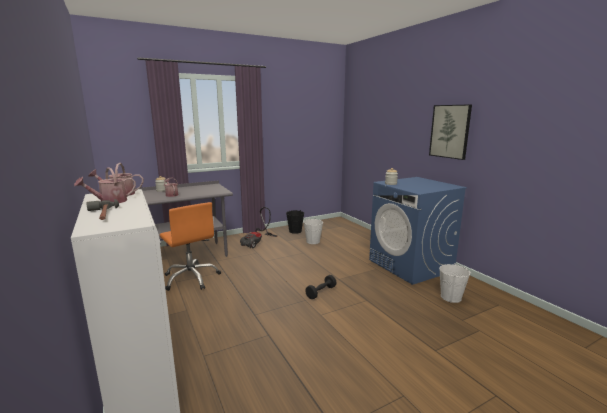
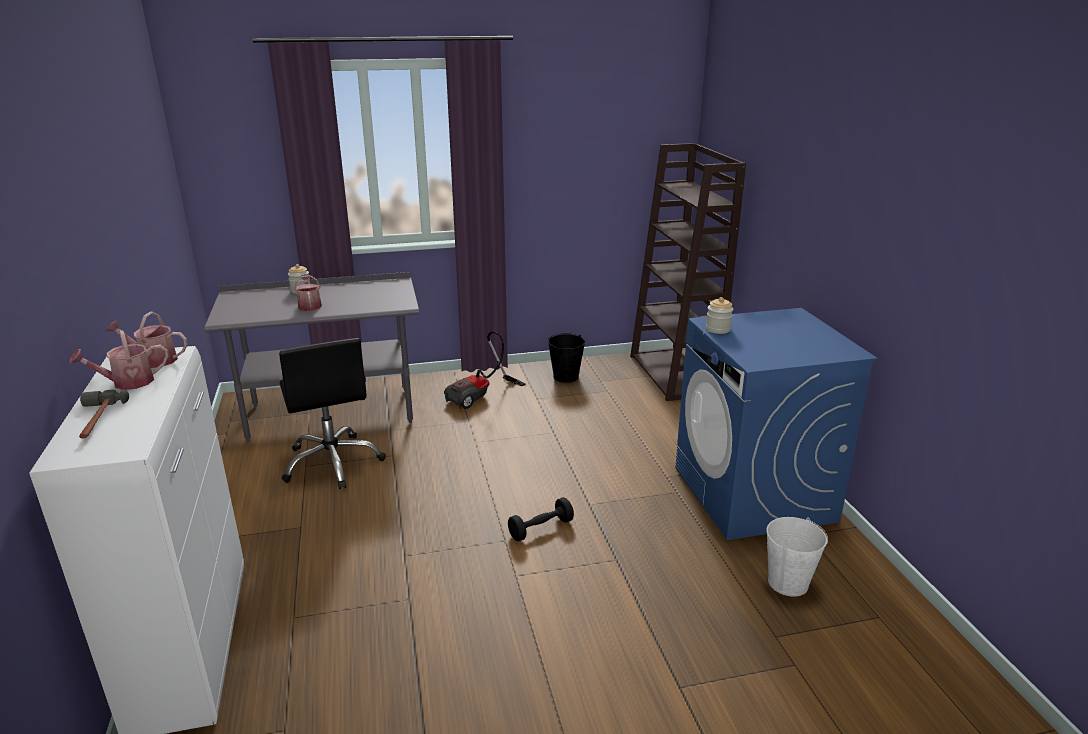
camera: 15 degrees right, 10 degrees up
orange office chair [160,202,221,291] -> black office chair [279,338,386,489]
white bucket [304,218,323,244] -> none
picture [429,104,472,160] -> none
none -> brown bookcase [630,143,746,401]

